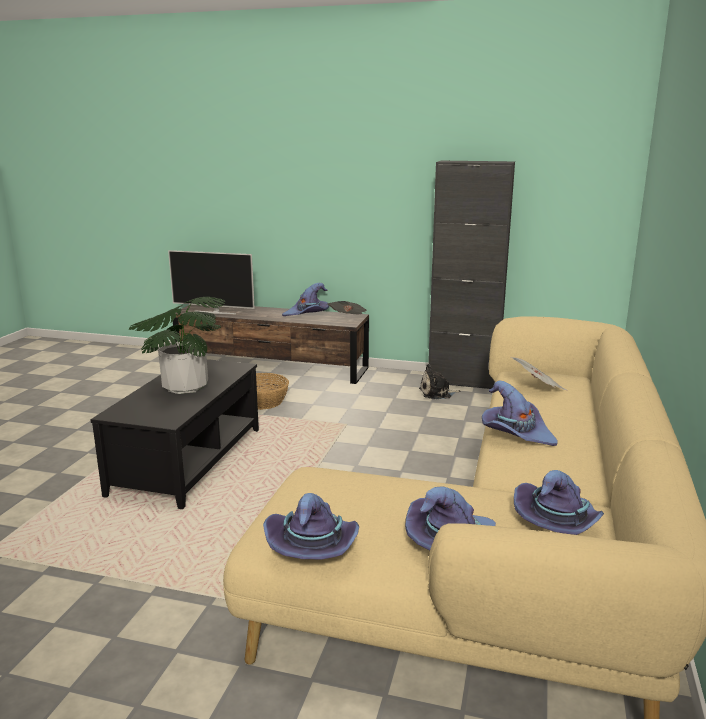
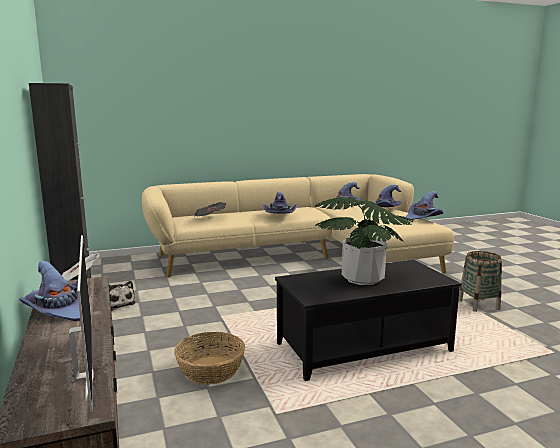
camera: 125 degrees left, 5 degrees down
none -> basket [458,251,502,312]

